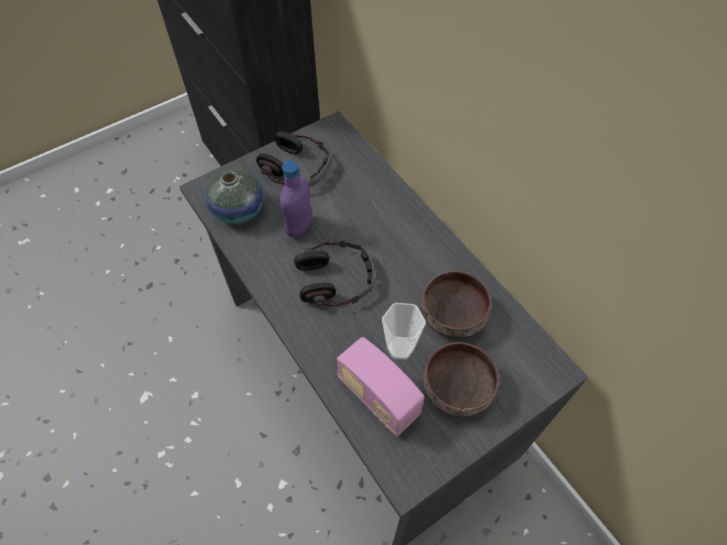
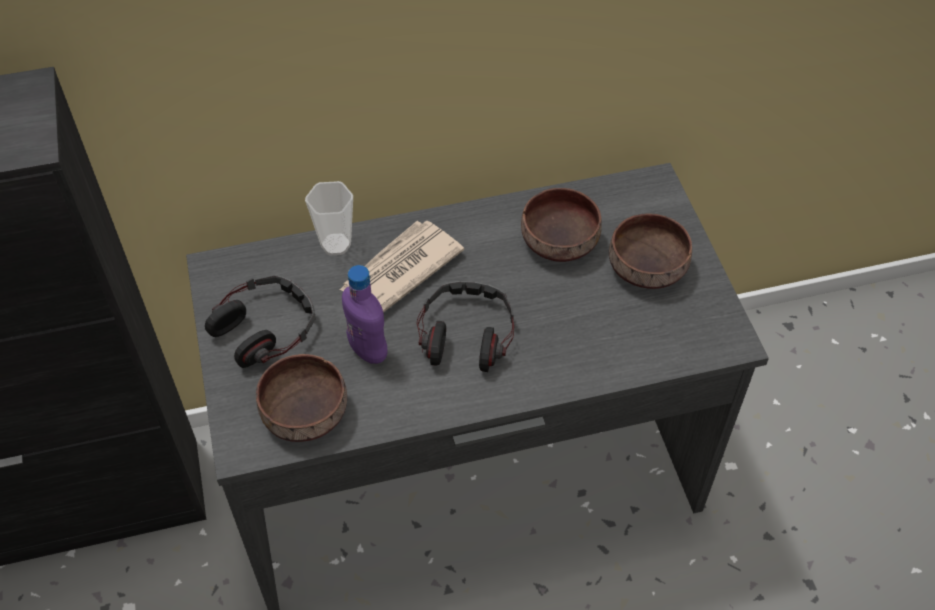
camera: 70 degrees left, 5 degrees down
vase [205,169,264,224] -> brown bowl [256,354,347,442]
radio [337,337,424,437] -> none
cup [382,303,426,360] -> cup moved to [305,181,353,255]
none -> newspaper [340,220,464,313]

